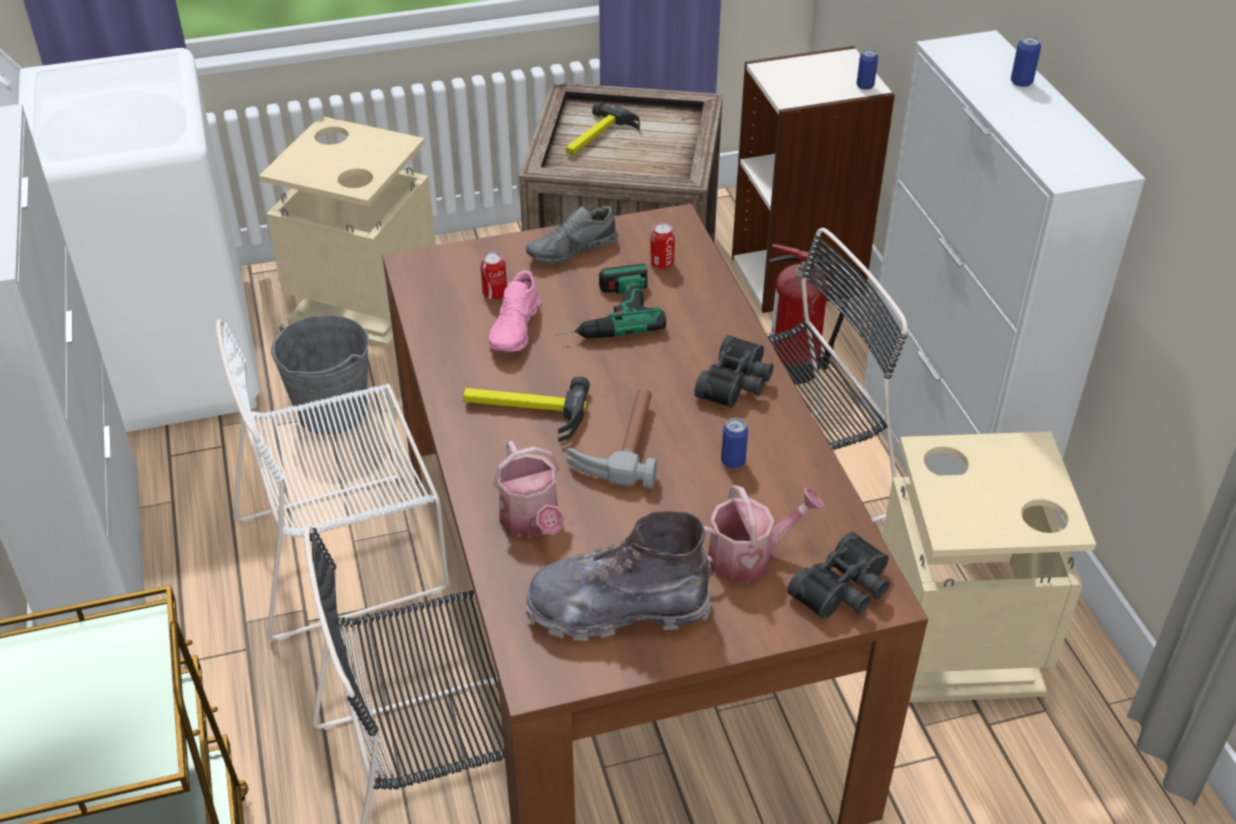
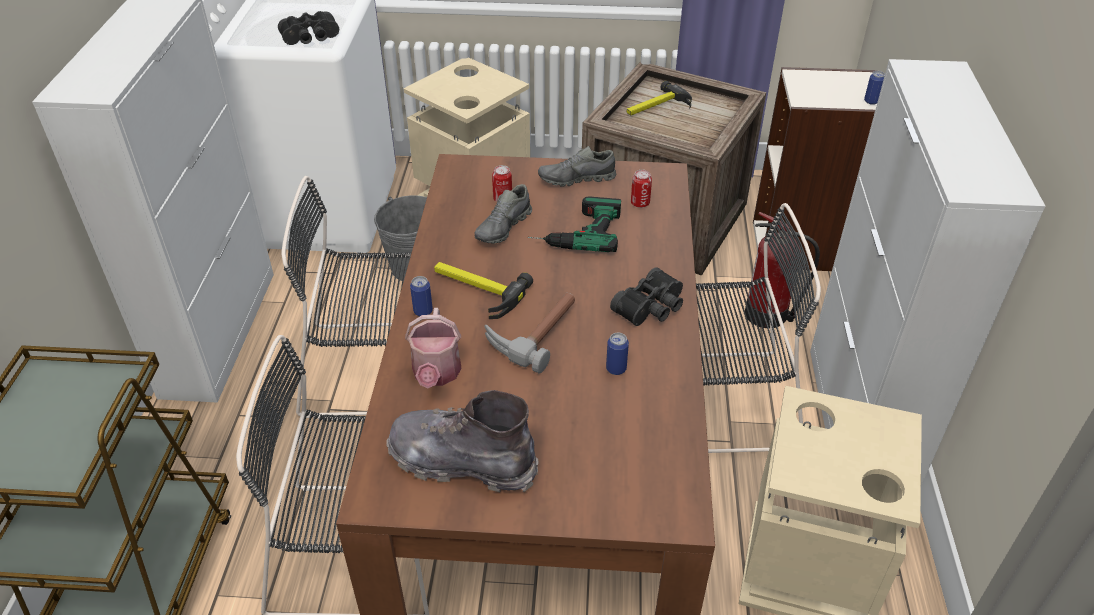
camera: 20 degrees right, 0 degrees up
white chair [216,319,449,641] -> black chair [281,176,411,418]
pink shoe [489,270,540,352] -> grey shoe [475,184,532,244]
watering can [704,485,825,582] -> none
black binoculars [787,532,890,619] -> black binoculars moved to [278,11,339,45]
can [1011,35,1041,87] -> can moved to [410,276,433,316]

